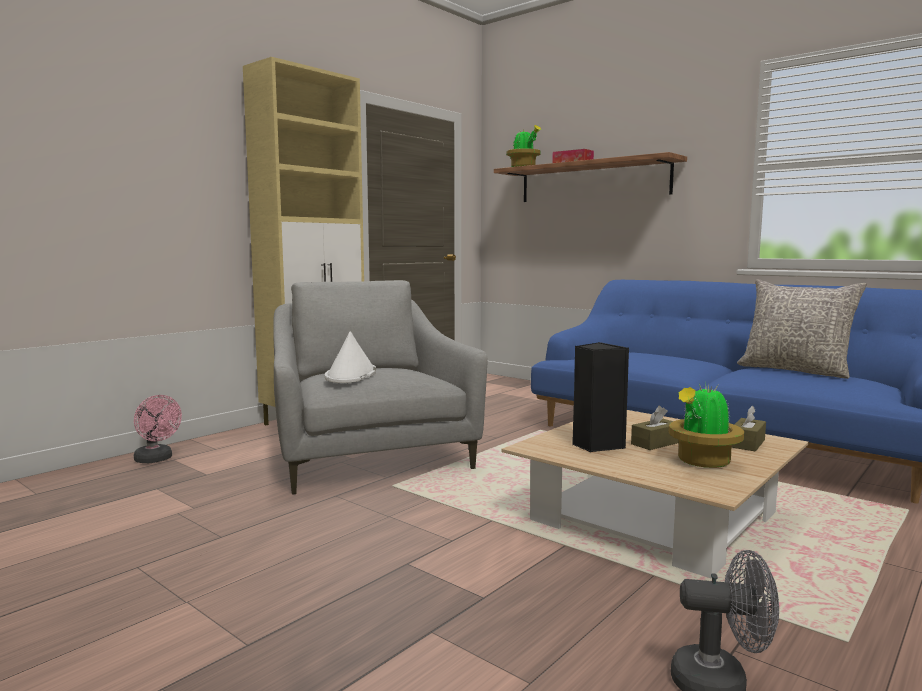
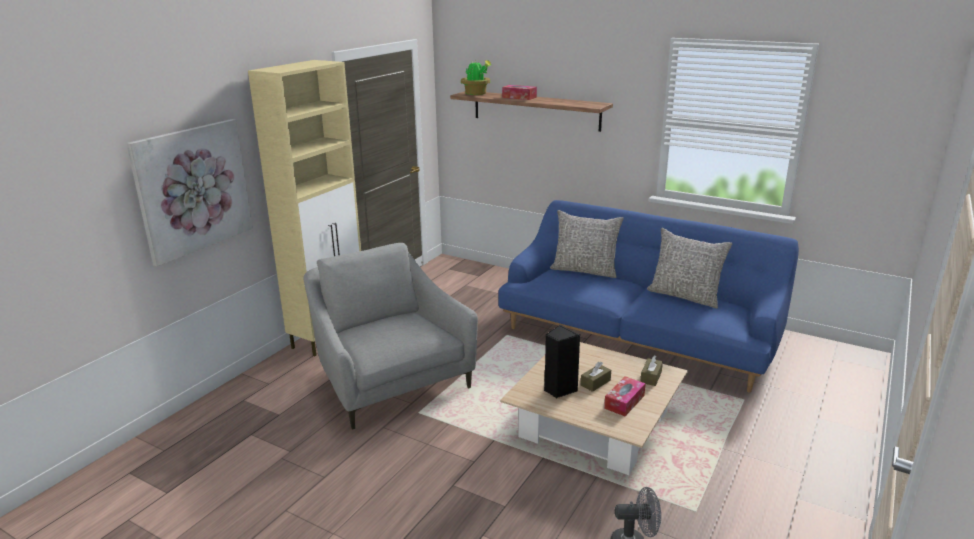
camera: 10 degrees left, 15 degrees up
pink fan [134,395,182,463] -> none
white hat [325,331,376,383] -> none
potted plant [668,383,744,468] -> tissue box [604,376,646,416]
none -> picture [126,119,253,266]
none -> grey pillow [550,210,624,278]

